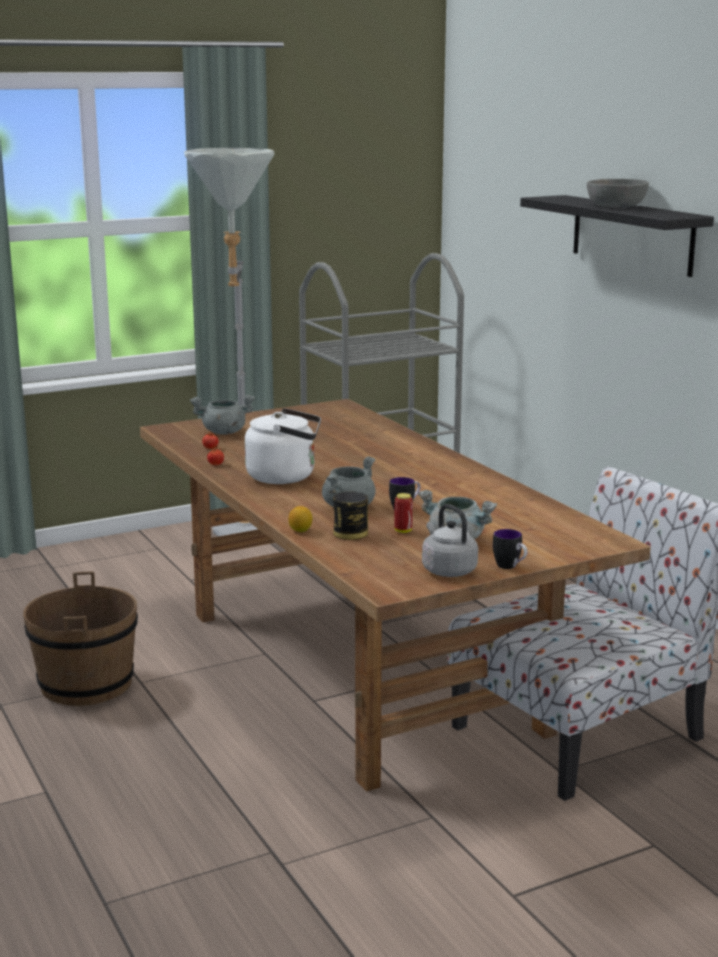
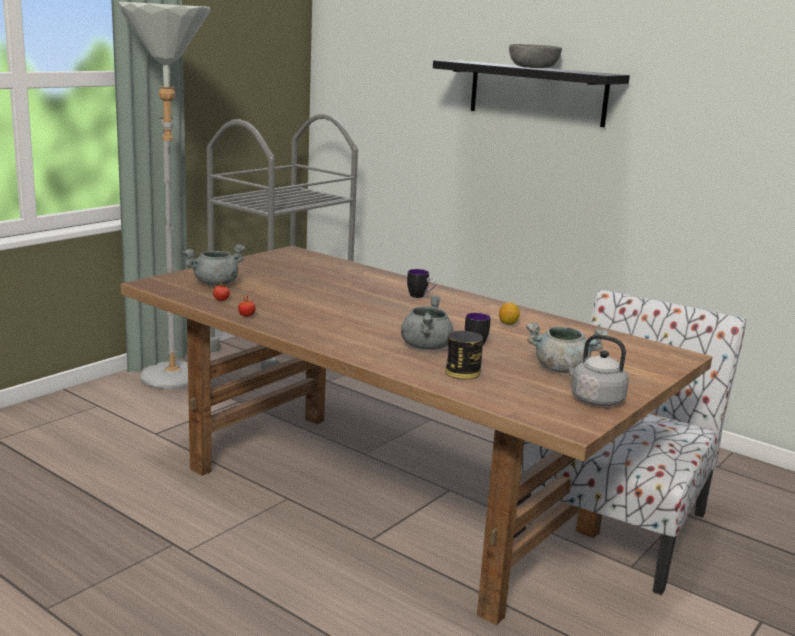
camera: 25 degrees left, 0 degrees up
brown bucket [23,572,138,706] -> none
white kettle [245,408,321,484] -> none
lemon [288,506,312,532] -> lemon moved to [499,302,520,325]
can [394,493,413,533] -> none
mug [493,529,527,569] -> mug moved to [407,269,436,298]

